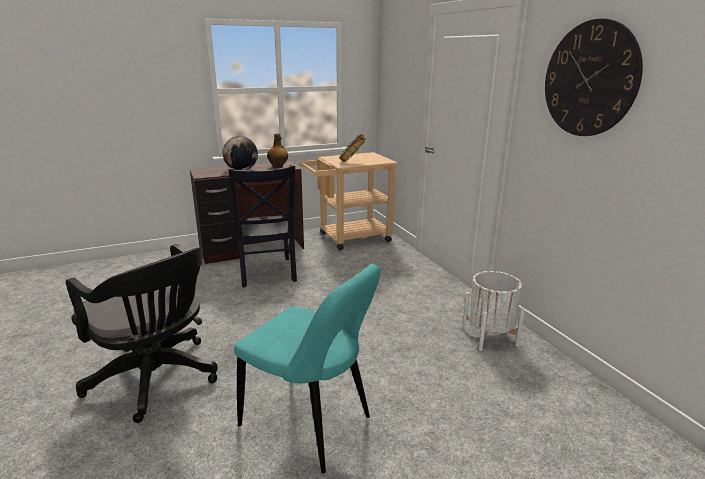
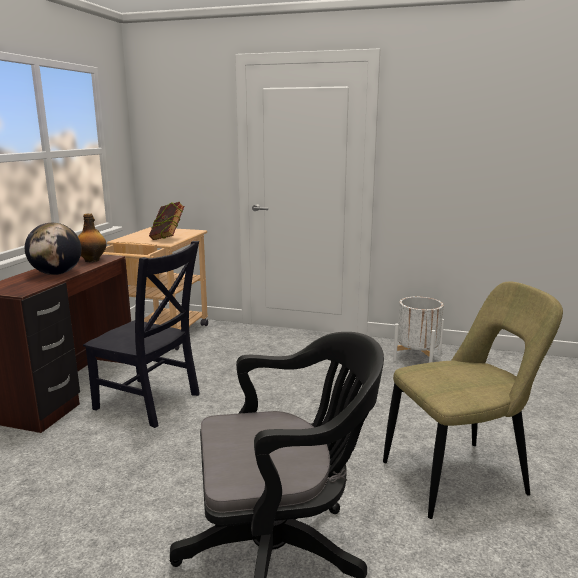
camera: 50 degrees left, 5 degrees down
turquoise chair [234,264,381,474] -> beige chair [383,281,563,519]
wall clock [545,18,643,136] -> none

